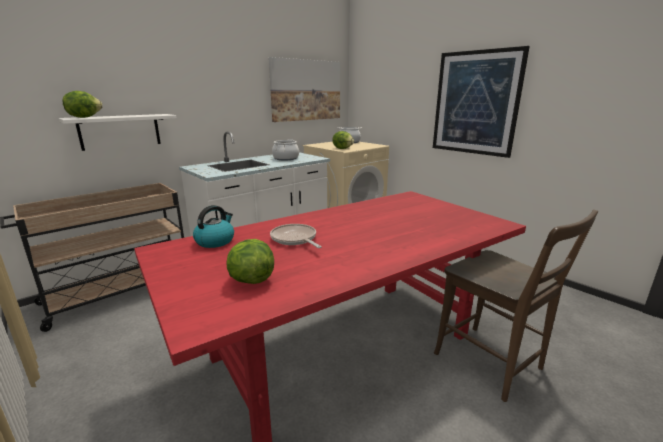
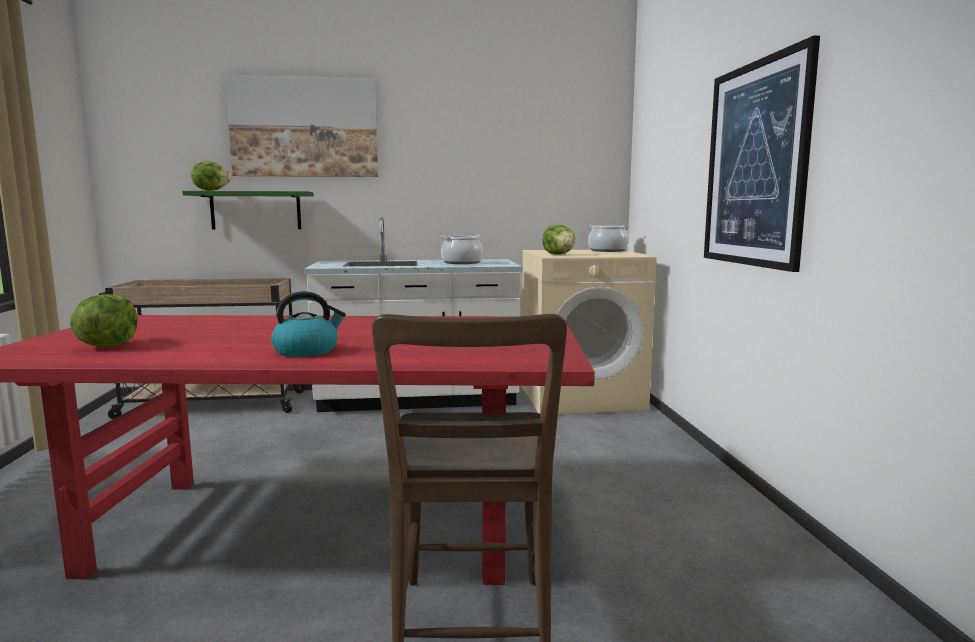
camera: 35 degrees right, 10 degrees down
white shelf [59,114,177,151] -> green shelf [182,191,314,230]
kettle [193,205,234,248] -> kettle moved to [271,291,346,357]
picture [269,57,340,122] -> picture moved to [225,75,378,177]
frying pan [270,224,322,248] -> none

